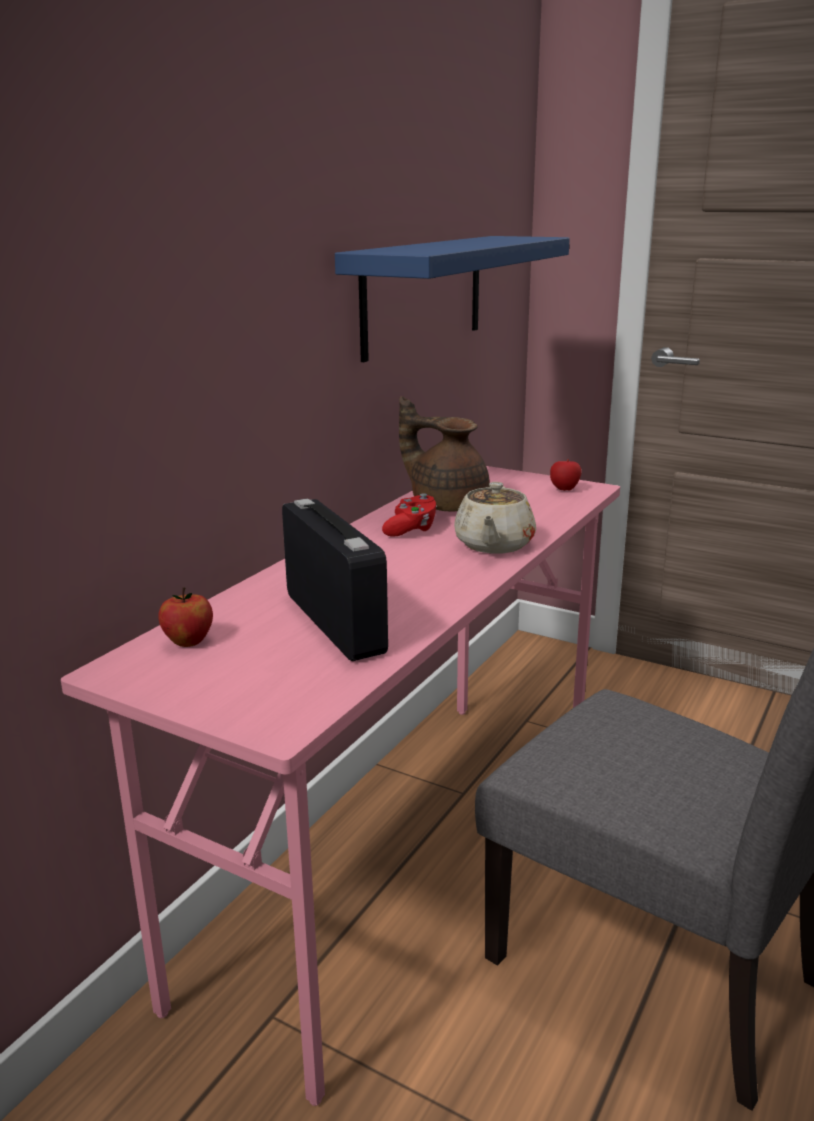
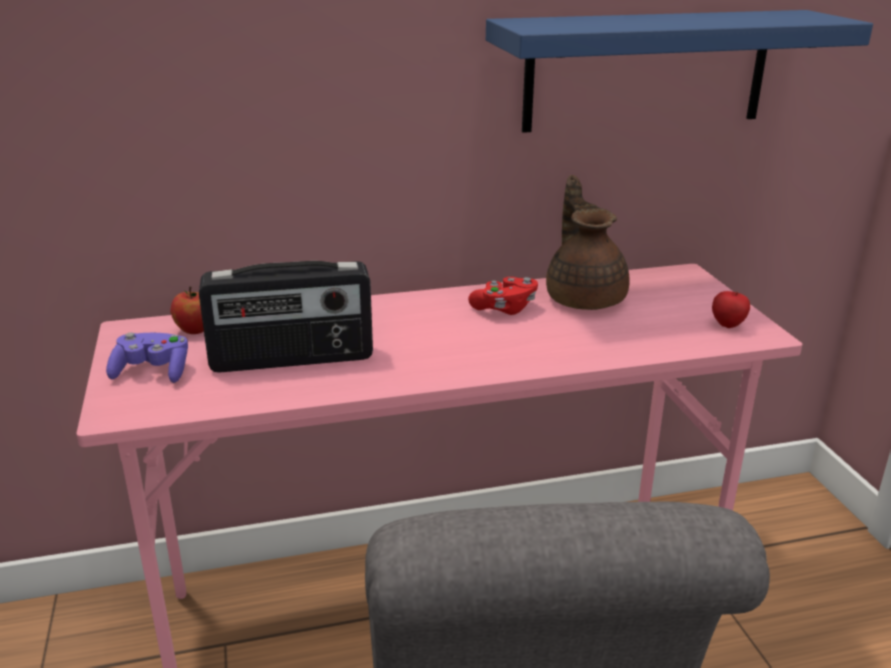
camera: 45 degrees right, 5 degrees up
radio [282,498,388,661] -> radio turned 60 degrees clockwise [199,261,373,373]
beige teapot [454,482,536,553] -> none
none -> purple game controller [106,333,188,383]

